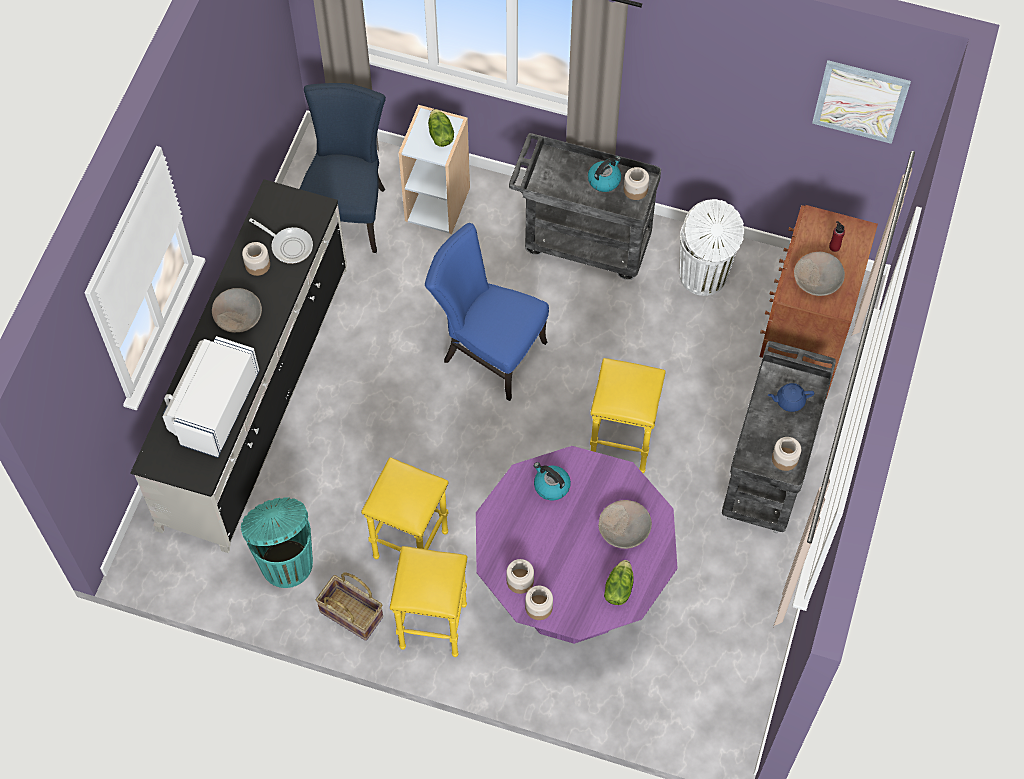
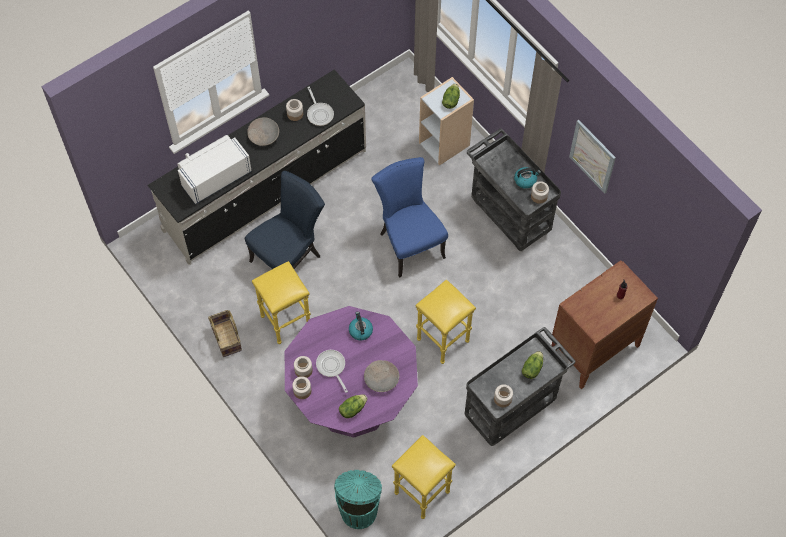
camera: 35 degrees right, 0 degrees up
turquoise trash can [241,497,313,588] -> turquoise trash can moved to [334,470,382,529]
blue chair [300,83,386,253] -> blue chair moved to [245,171,325,269]
yellow stool [390,546,467,657] -> yellow stool moved to [392,435,456,519]
white trash can [679,199,744,296] -> none
blue teapot [768,383,814,412] -> lettuce [522,351,543,379]
beige bowl [794,252,845,296] -> none
picture [812,60,911,144] -> picture moved to [569,120,616,194]
none -> frying pan [316,350,348,393]

